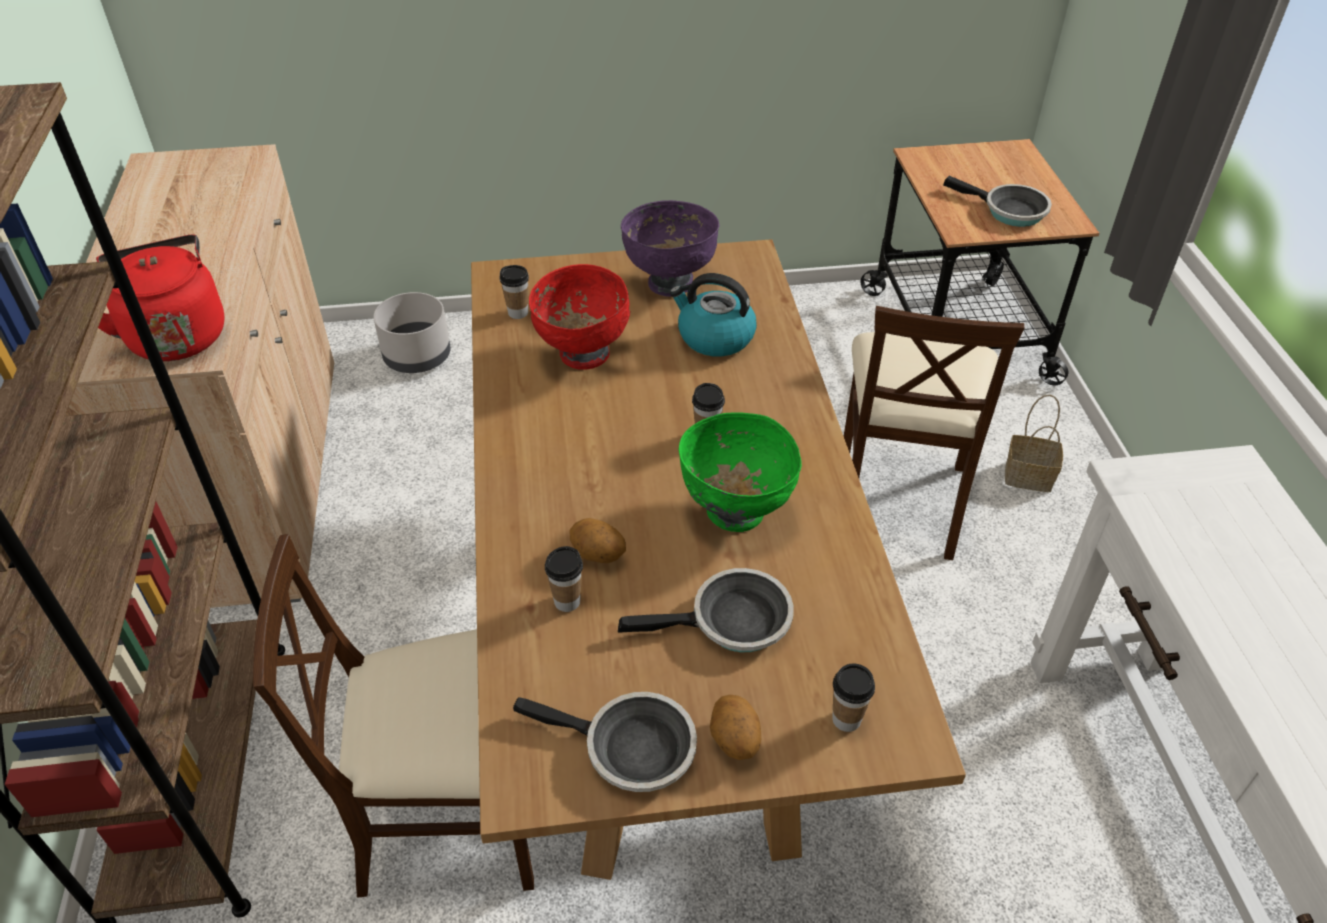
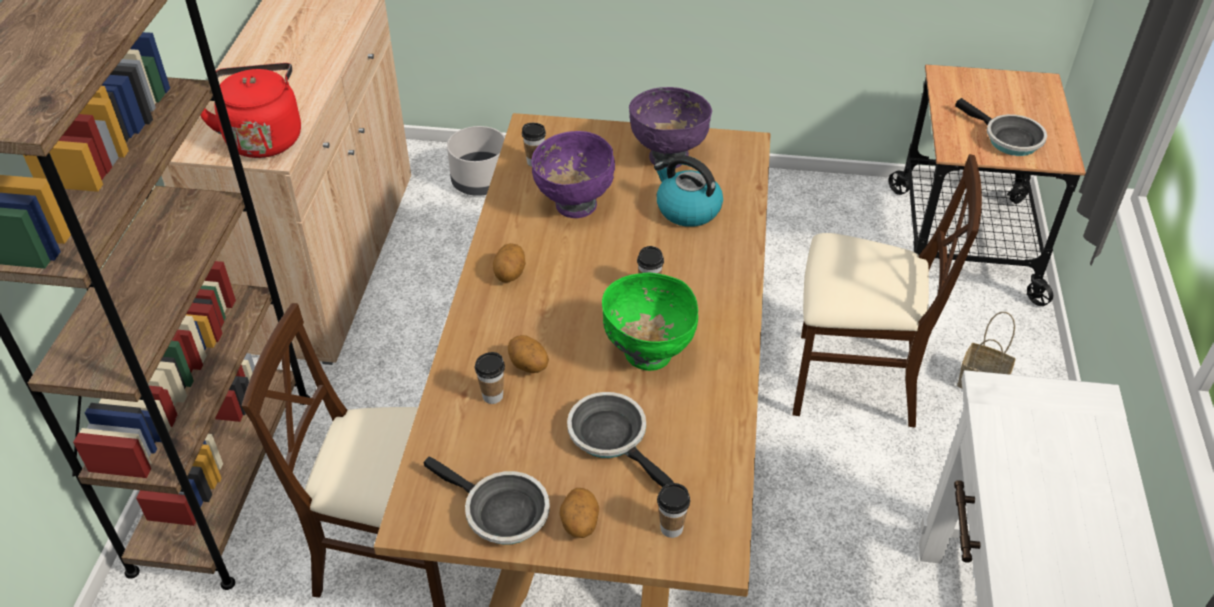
camera: 15 degrees right, 0 degrees up
red bowl [529,264,630,370] -> purple bowl [531,131,615,218]
frying pan [618,568,794,652] -> frying pan turned 135 degrees counterclockwise [567,392,674,487]
beige chair [844,306,1025,560] -> beige chair turned 105 degrees counterclockwise [792,154,982,428]
none -> potato [493,243,526,283]

